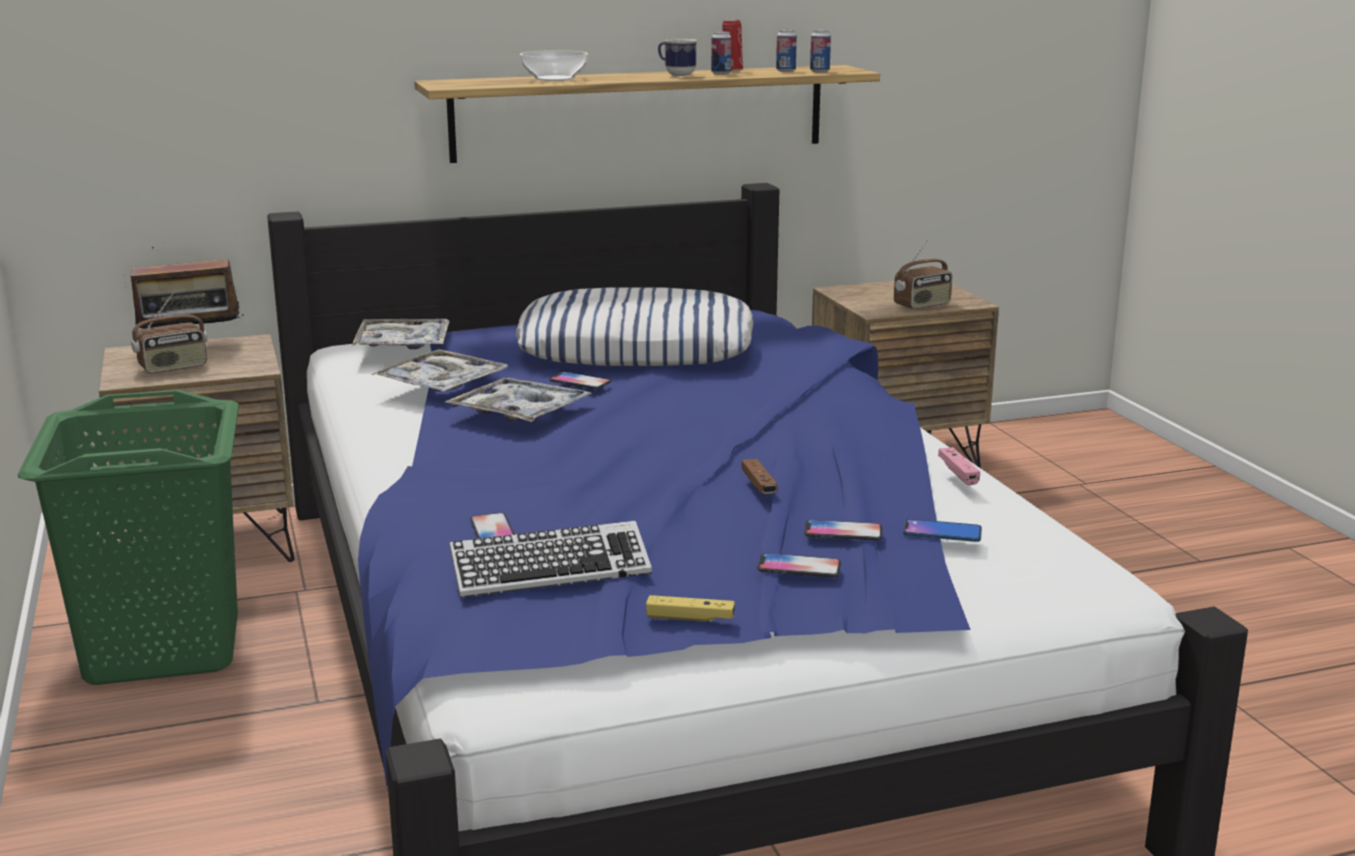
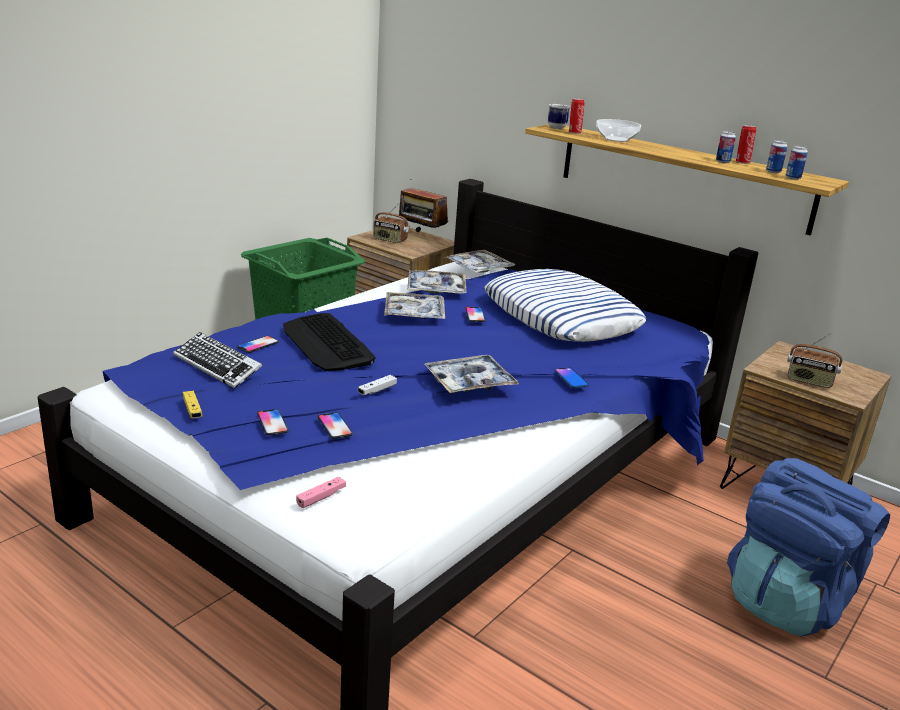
camera: 55 degrees right, 5 degrees up
mug [658,39,697,76] -> mug moved to [548,104,570,129]
brown game controller [742,459,778,494] -> white game controller [358,375,397,395]
phone [903,519,982,542] -> phone moved to [554,367,589,388]
pink game controller [938,447,980,485] -> pink game controller moved to [296,477,346,508]
none -> keyboard [283,313,375,371]
none -> tray [425,355,519,394]
none -> can [569,98,585,134]
none -> blue backpack [727,458,890,636]

